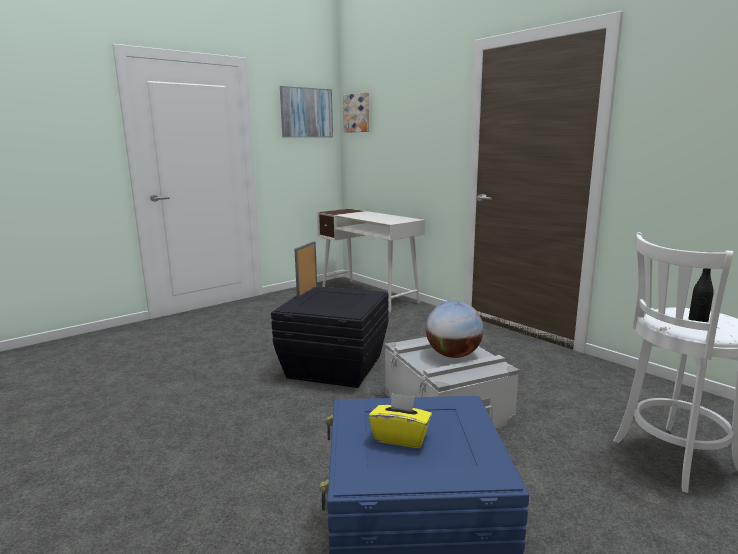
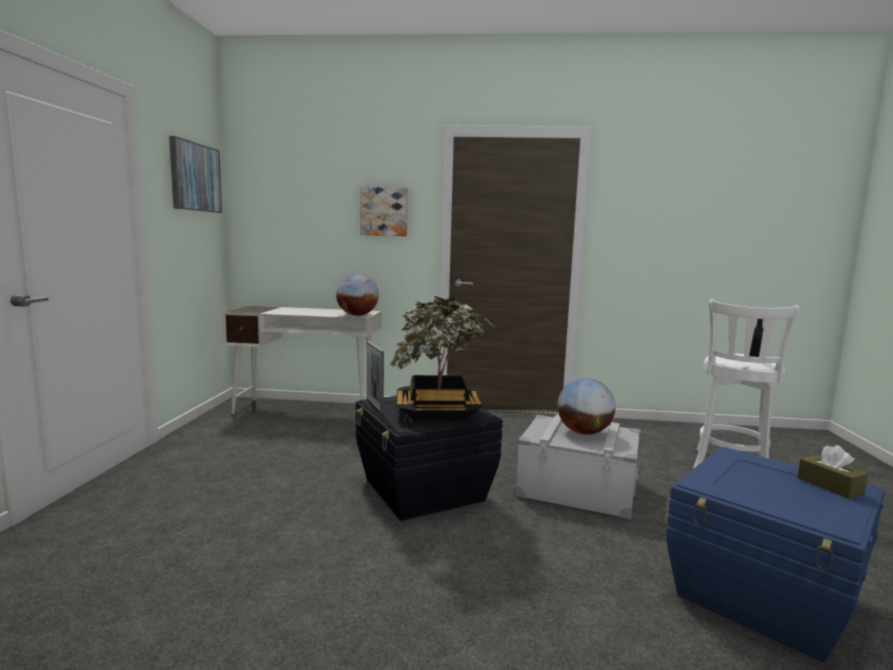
camera: 45 degrees left, 5 degrees down
picture [343,92,369,133] -> picture moved to [360,187,408,236]
yellow tissue box [369,393,432,448] -> none
none -> globe [336,273,379,316]
none -> potted plant [390,296,497,420]
none -> brown tissue box [797,445,868,499]

